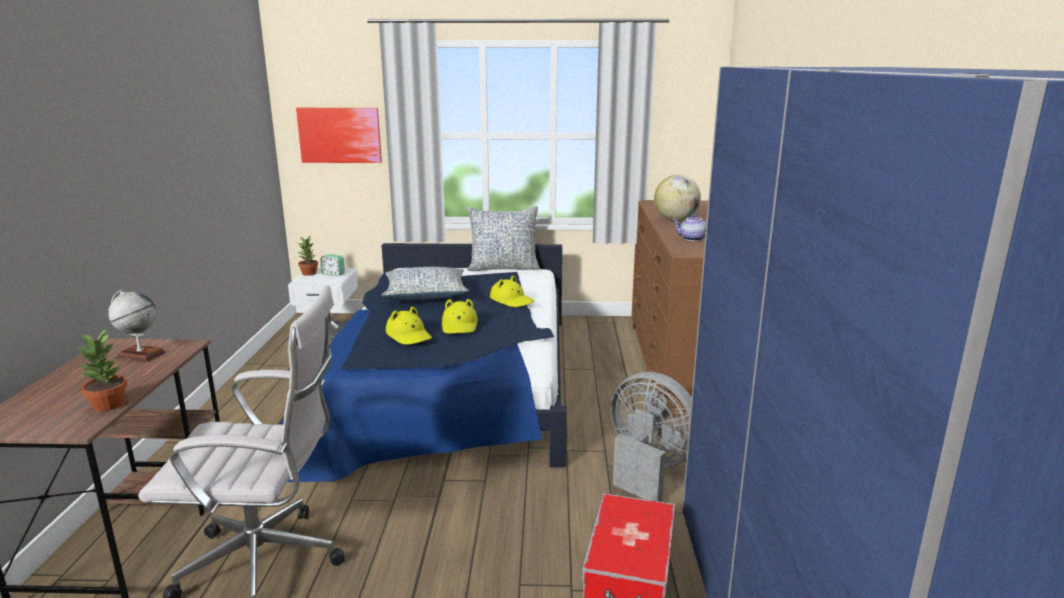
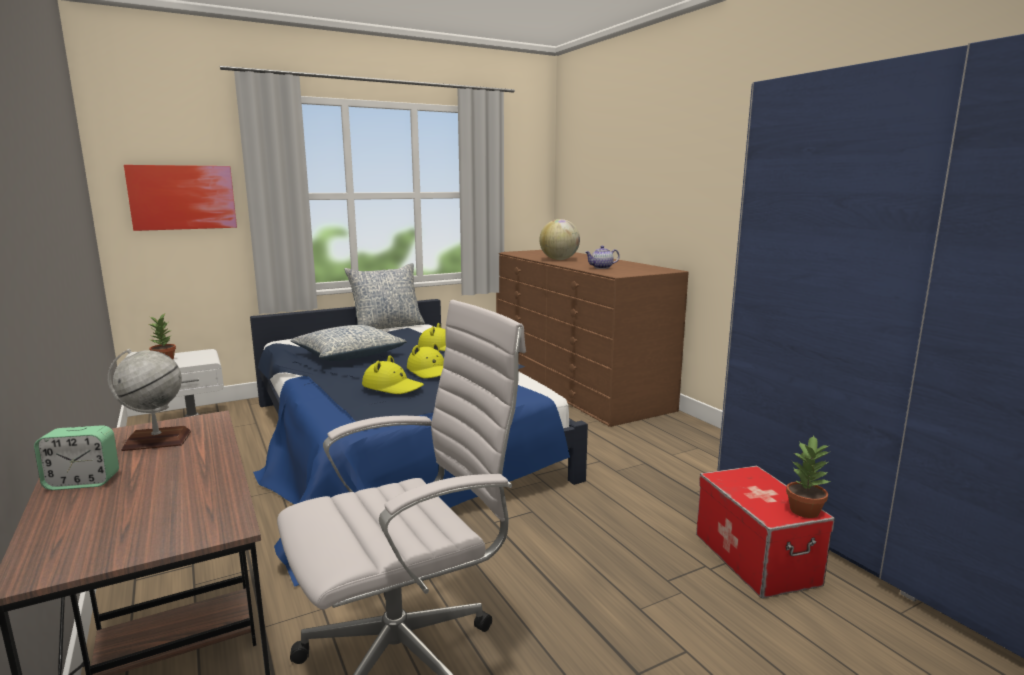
camera: 30 degrees left, 5 degrees down
potted plant [76,329,127,411] -> potted plant moved to [786,435,831,518]
alarm clock [320,254,345,276] -> alarm clock moved to [34,425,119,490]
grey fan [611,372,692,502] -> none

